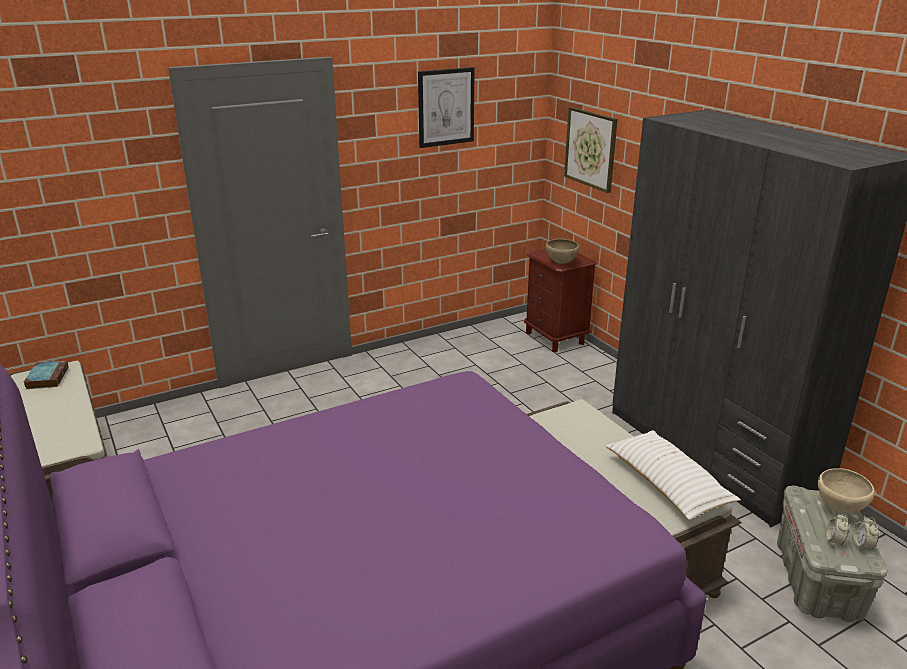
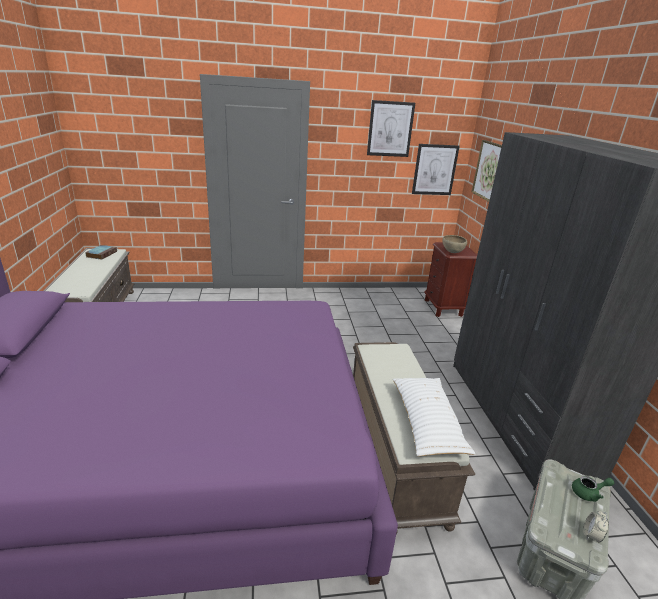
camera: 20 degrees right, 0 degrees up
beige bowl [818,468,875,513] -> green teapot [572,476,614,502]
alarm clock [826,513,849,546] -> none
none -> picture [412,144,460,195]

